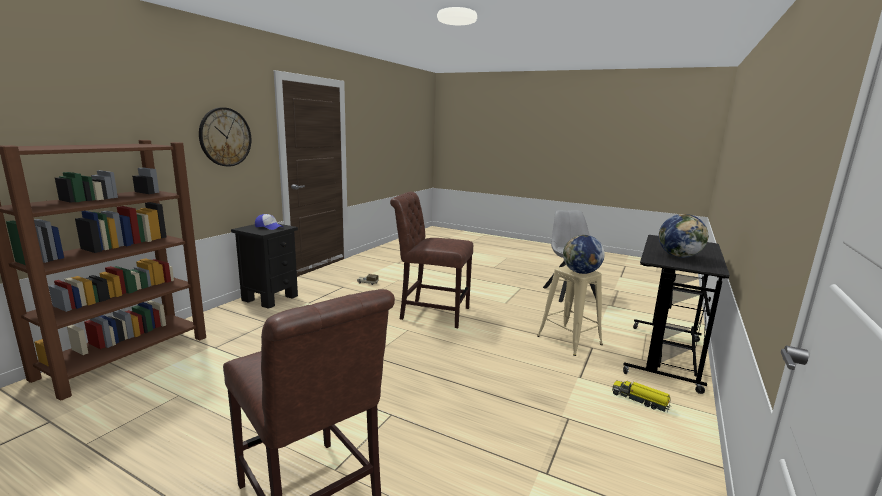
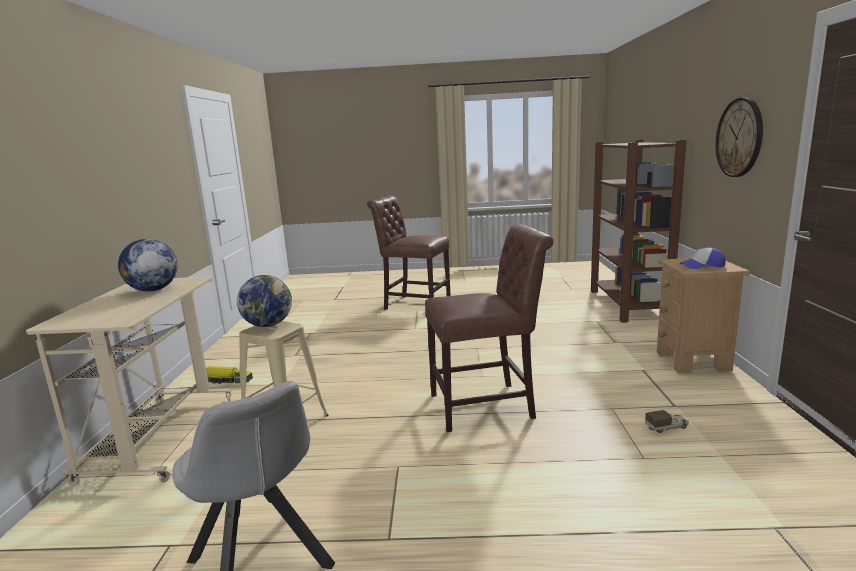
camera: 155 degrees right, 0 degrees up
black nightstand [231,224,298,309] -> beige nightstand [657,258,750,373]
black desk [623,235,730,394] -> beige desk [26,276,231,486]

